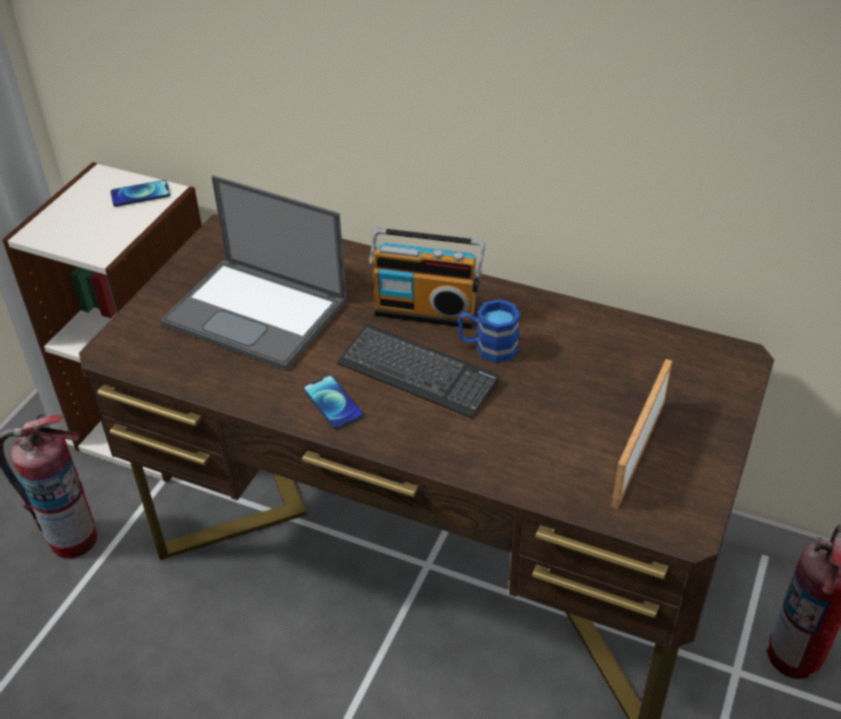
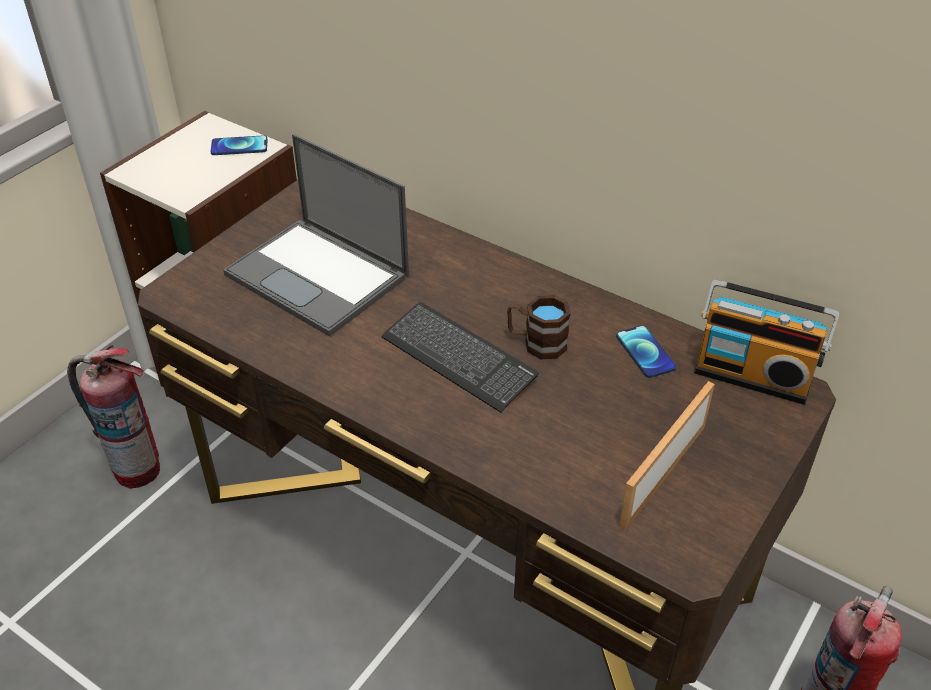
camera: 10 degrees right, 0 degrees up
phone [303,375,364,429] -> phone moved to [616,325,676,378]
radio [368,228,485,329] -> radio moved to [694,280,839,405]
blue mug [458,299,520,363] -> brown mug [507,295,571,359]

